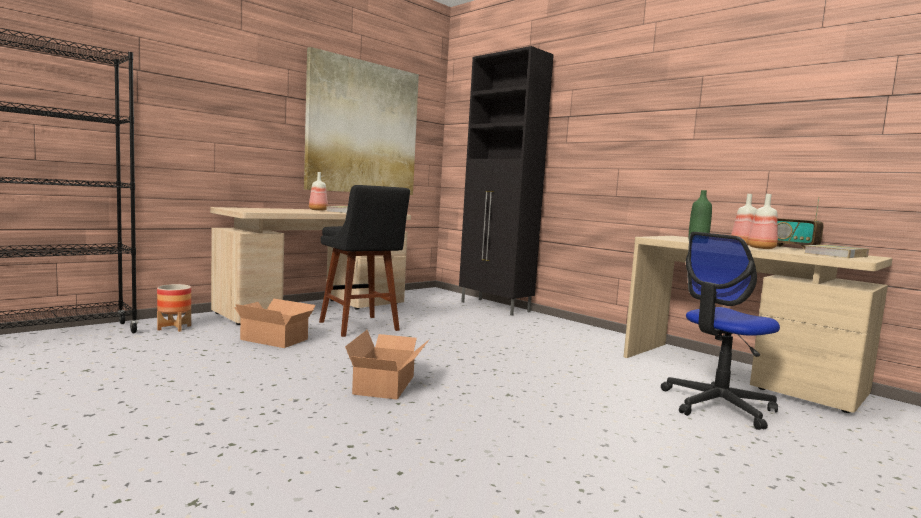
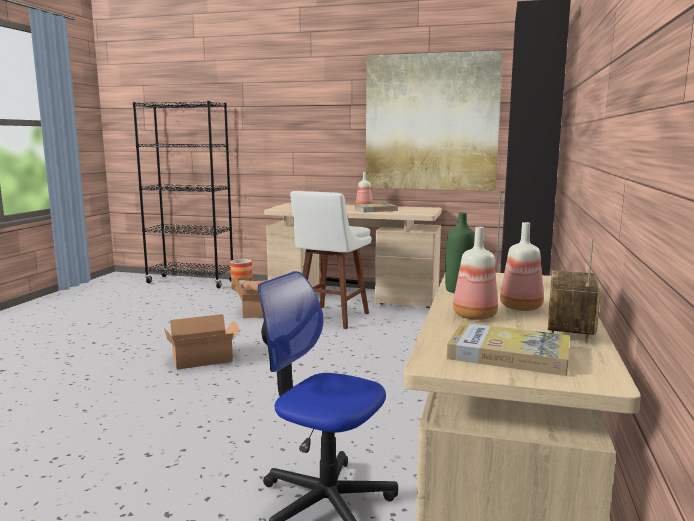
camera: 60 degrees right, 5 degrees up
black stool [319,185,410,337] -> white stool [290,191,371,329]

